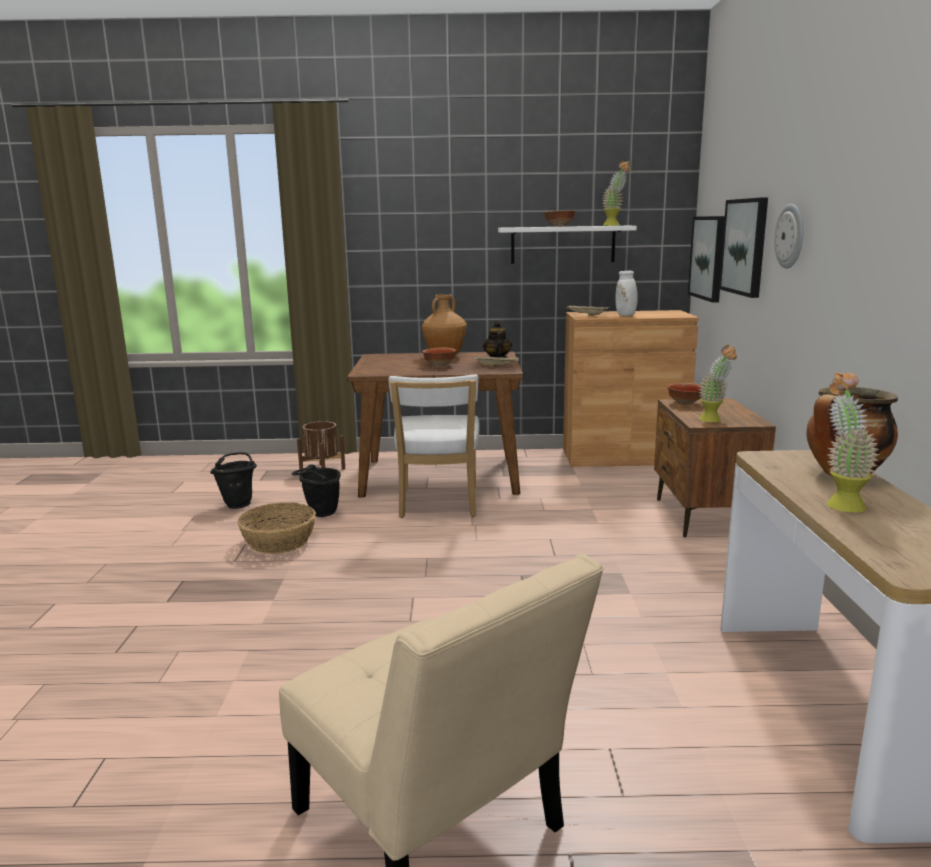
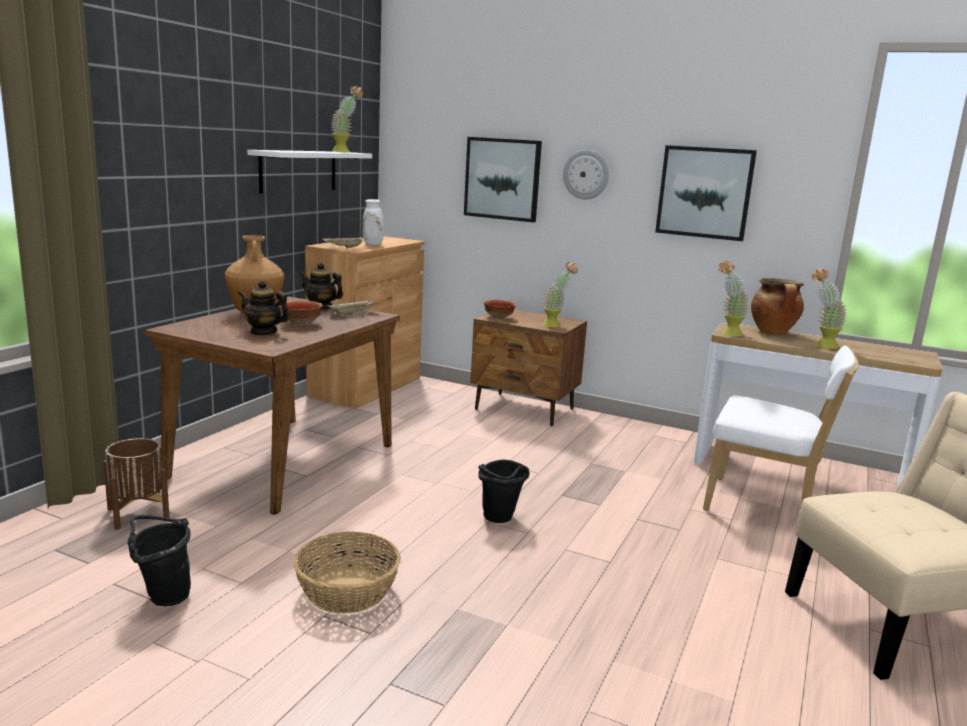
camera: 65 degrees left, 0 degrees up
black bucket [292,465,341,517] -> black bucket moved to [478,460,530,523]
white chair [388,375,479,518] -> white chair moved to [703,346,859,511]
bowl [544,210,576,227] -> none
picture [688,216,725,303] -> picture moved to [655,145,757,241]
none -> teapot [238,280,289,335]
none -> potted plant [718,260,749,337]

